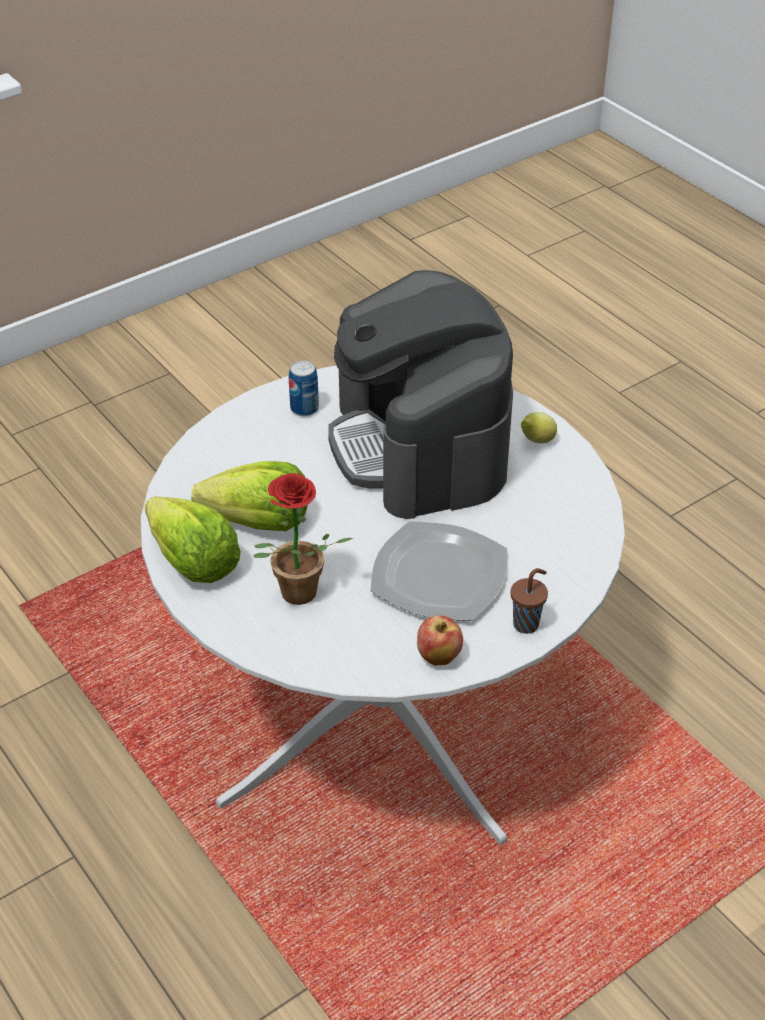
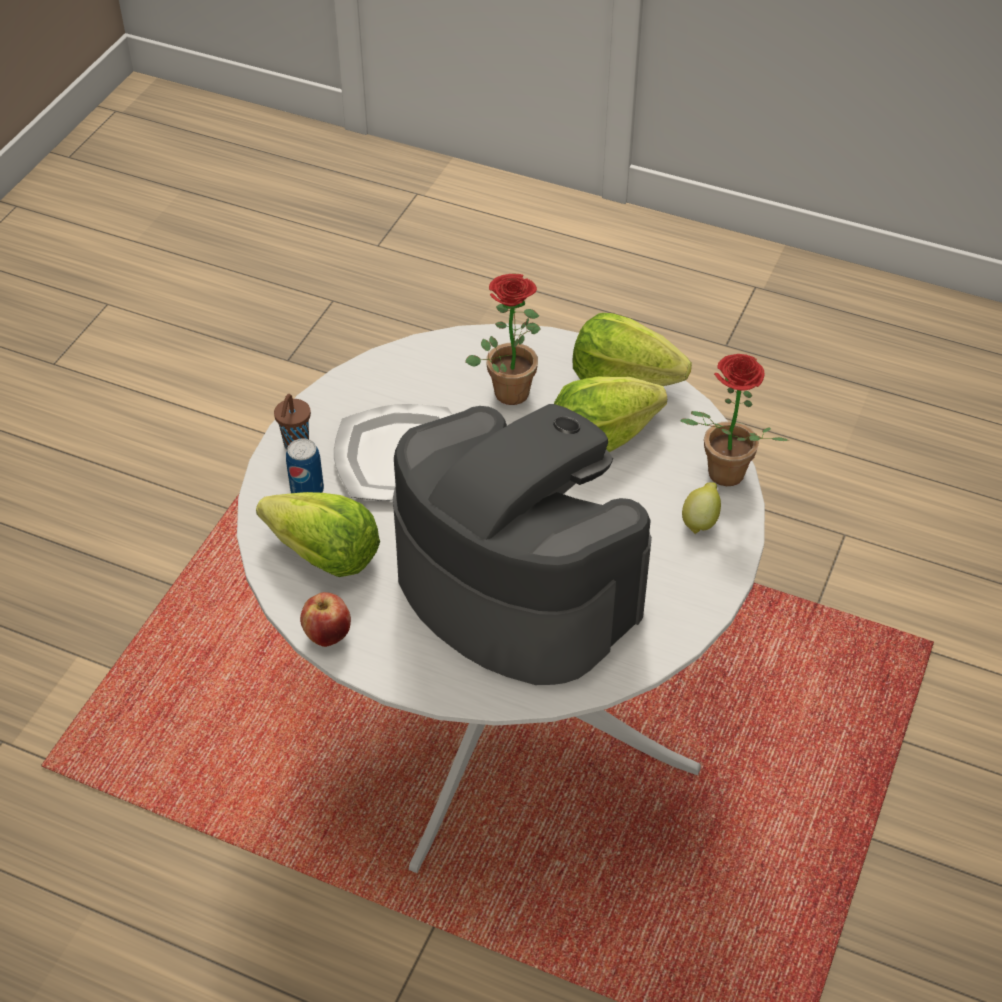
camera: 150 degrees right, 5 degrees up
can [289,361,319,416] -> can moved to [286,438,324,493]
apple [417,616,463,665] -> apple moved to [300,592,351,647]
lemon [521,412,557,444] -> lemon moved to [682,482,721,534]
none -> lettuce [256,492,380,577]
none -> potted plant [680,354,789,486]

